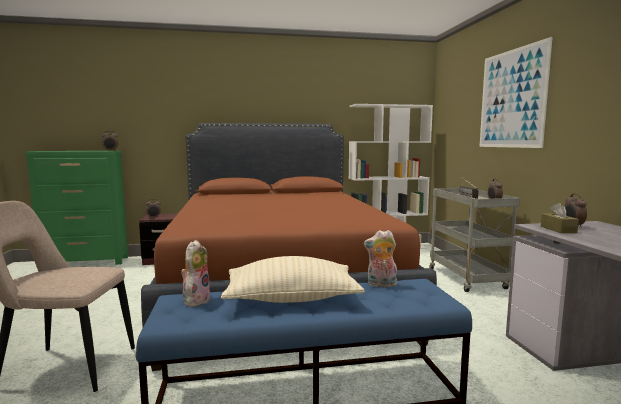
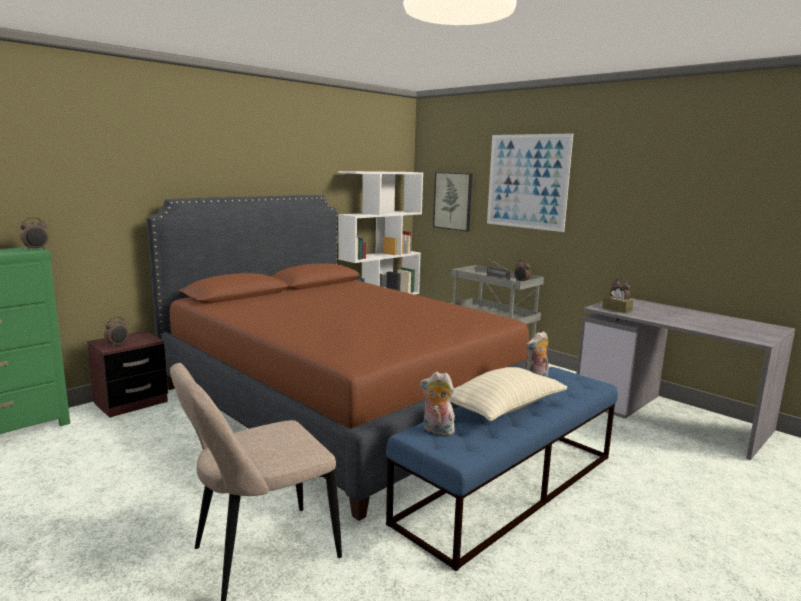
camera: 35 degrees left, 5 degrees up
plush toy [181,240,211,307] -> plush toy turned 45 degrees counterclockwise [420,372,455,435]
none -> picture [433,172,472,231]

